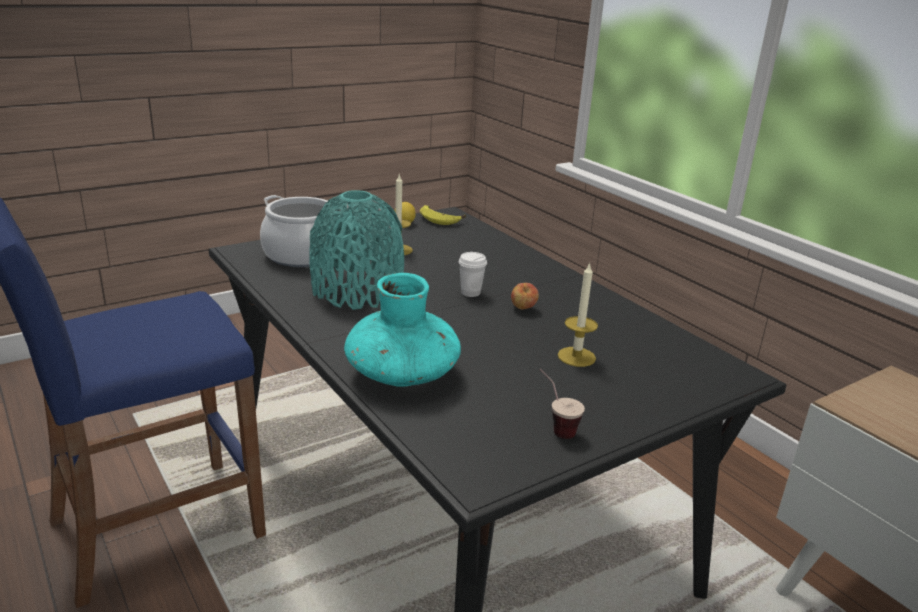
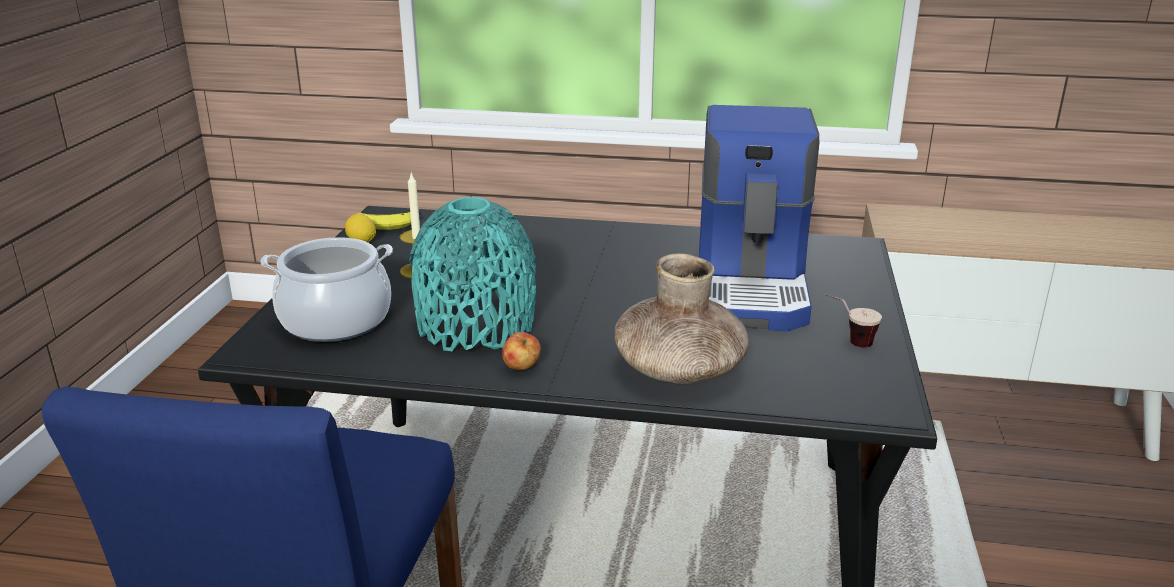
camera: 45 degrees left, 0 degrees up
turquoise vase [344,273,461,387] -> brown vase [615,253,749,384]
white cup [459,252,487,297] -> none
apple [511,283,539,309] -> apple moved to [502,332,541,370]
candle [558,263,598,367] -> coffee machine [699,105,820,331]

